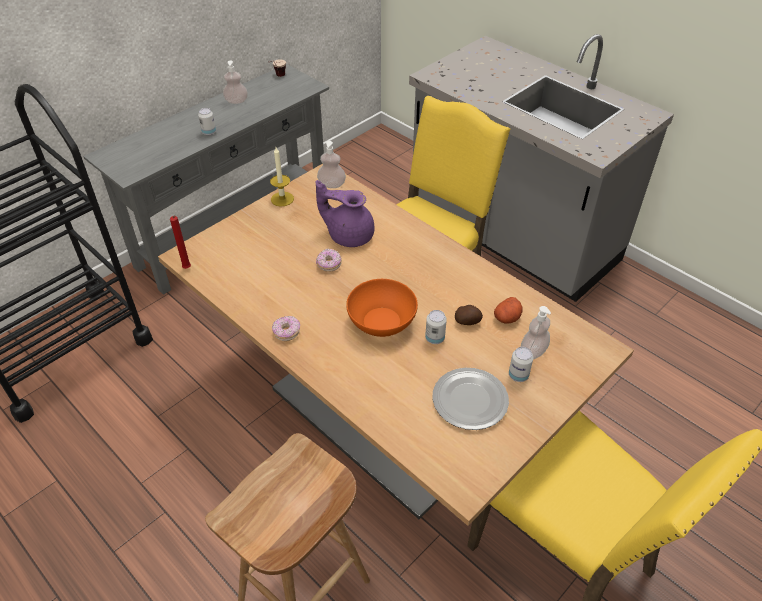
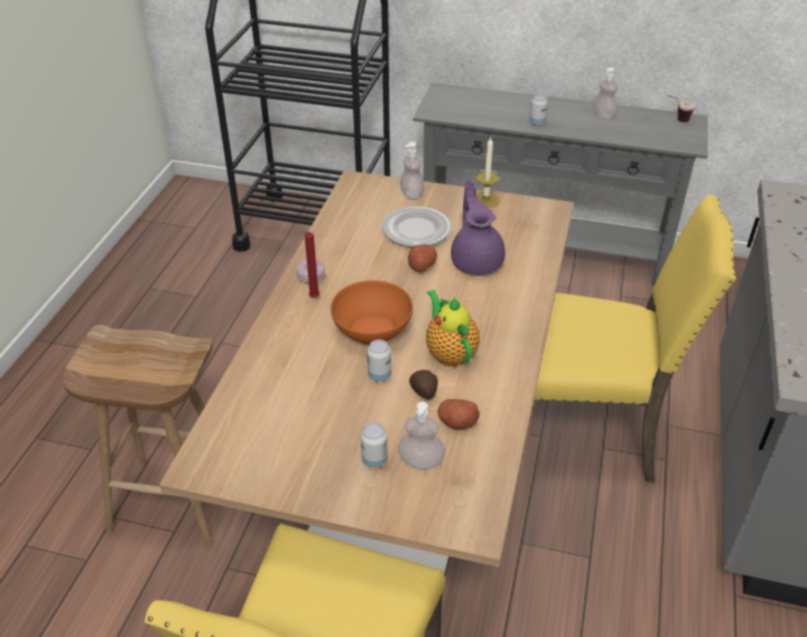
camera: 60 degrees right, 5 degrees down
red candle [170,215,191,269] -> red candle moved to [303,231,320,298]
donut [316,249,342,272] -> potato [408,244,437,273]
soap dispenser [317,141,346,188] -> soap dispenser moved to [400,142,425,200]
plate [433,368,509,430] -> plate moved to [382,206,452,247]
none -> teapot [426,290,480,367]

